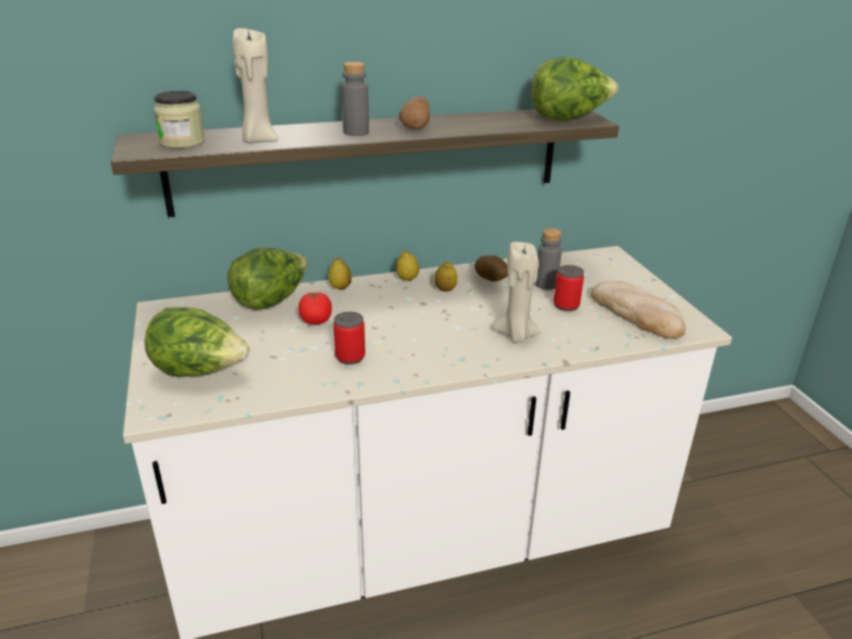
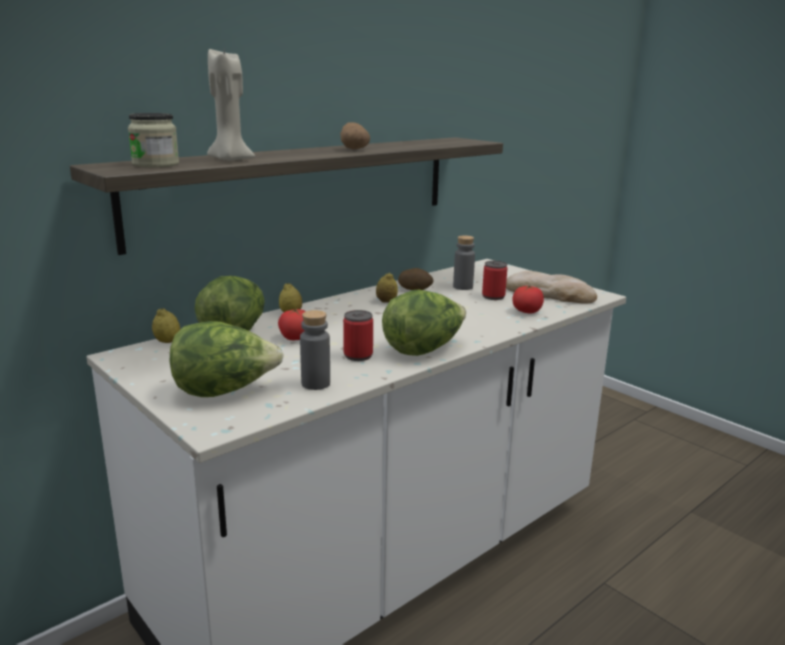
camera: 25 degrees left, 10 degrees down
grey bottle [341,62,369,136] -> grey bottle moved to [300,310,330,390]
lemon [396,251,419,281] -> lemon moved to [152,309,180,343]
beige candle [493,242,541,343] -> none
lettuce [531,57,618,120] -> lettuce moved to [382,290,466,356]
none -> tomato [512,285,544,313]

